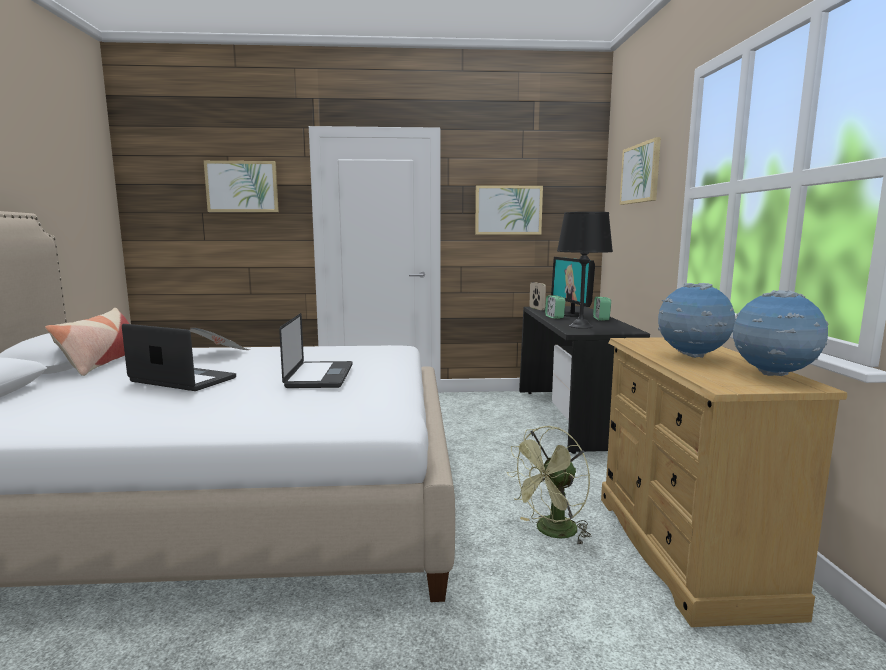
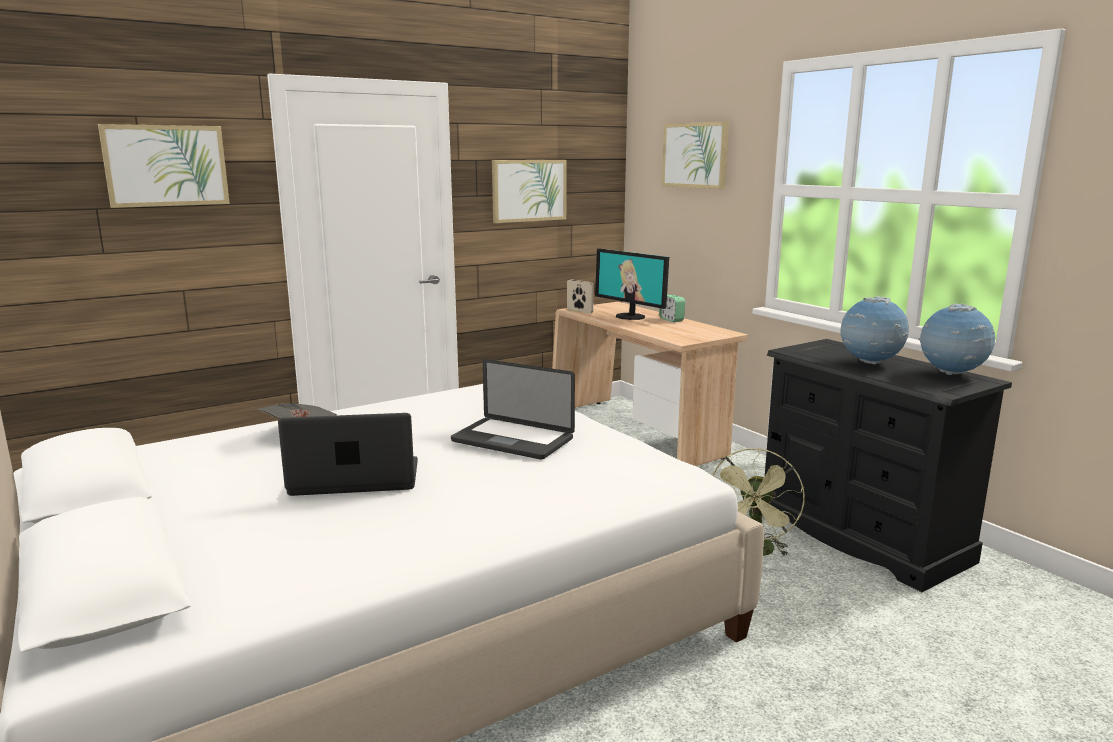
camera: 30 degrees left, 5 degrees up
pillow [45,308,129,376] -> none
laptop [279,313,353,388] -> laptop turned 150 degrees clockwise [451,359,575,460]
black desk [519,306,650,454] -> beige desk [552,302,748,466]
alarm clock [545,295,565,319] -> none
black table lamp [557,212,613,329] -> none
beige dresser [601,337,847,627] -> black dresser [765,339,1012,592]

